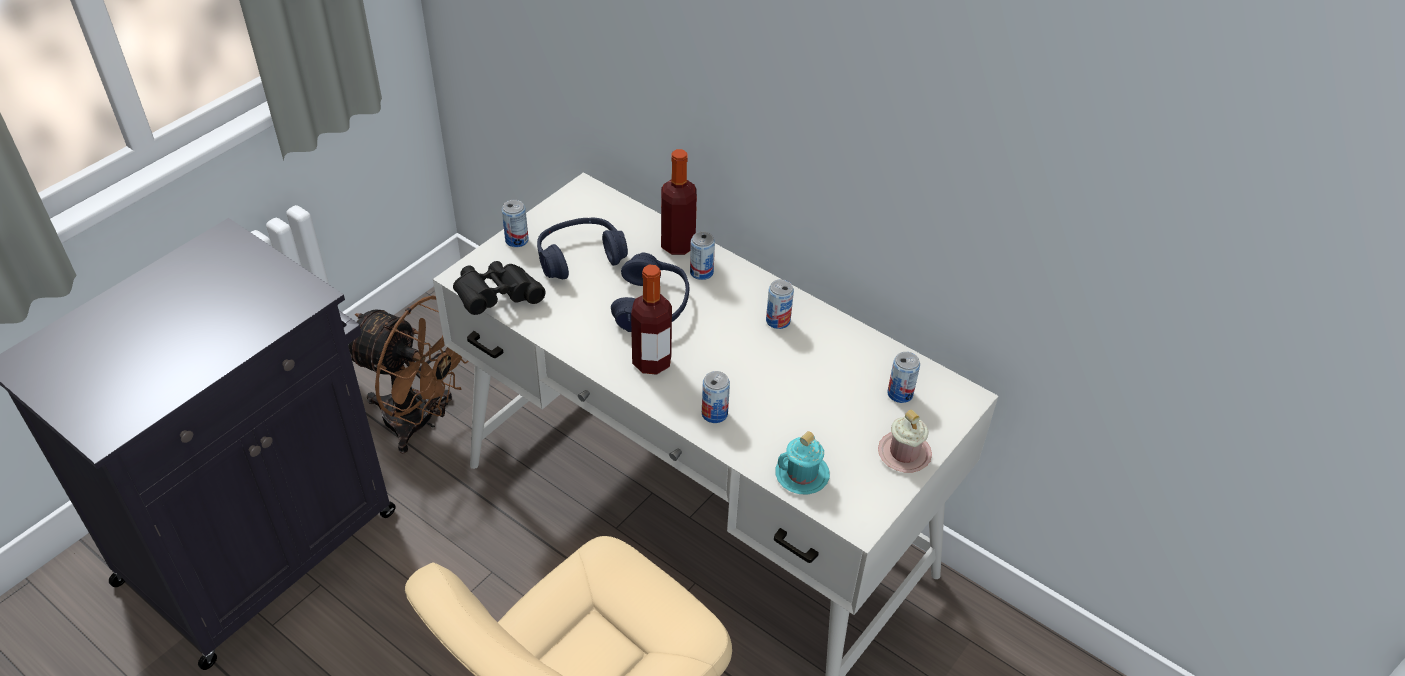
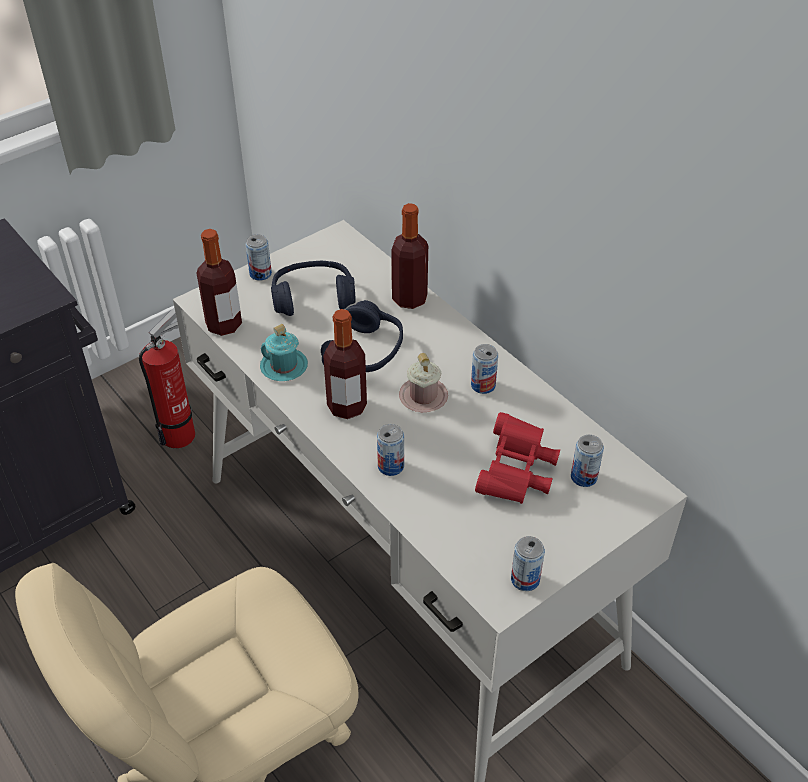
camera: 15 degrees right, 0 degrees up
brown fan [348,296,469,454] -> fire extinguisher [139,308,195,448]
black binoculars [453,261,546,315] -> bottle [196,229,242,336]
can [690,231,715,280] -> can moved to [511,536,545,591]
turquoise mug [775,431,830,495] -> turquoise mug moved to [260,324,308,381]
pink mug [878,410,932,472] -> pink mug moved to [399,353,448,412]
none -> red binoculars [475,412,560,504]

